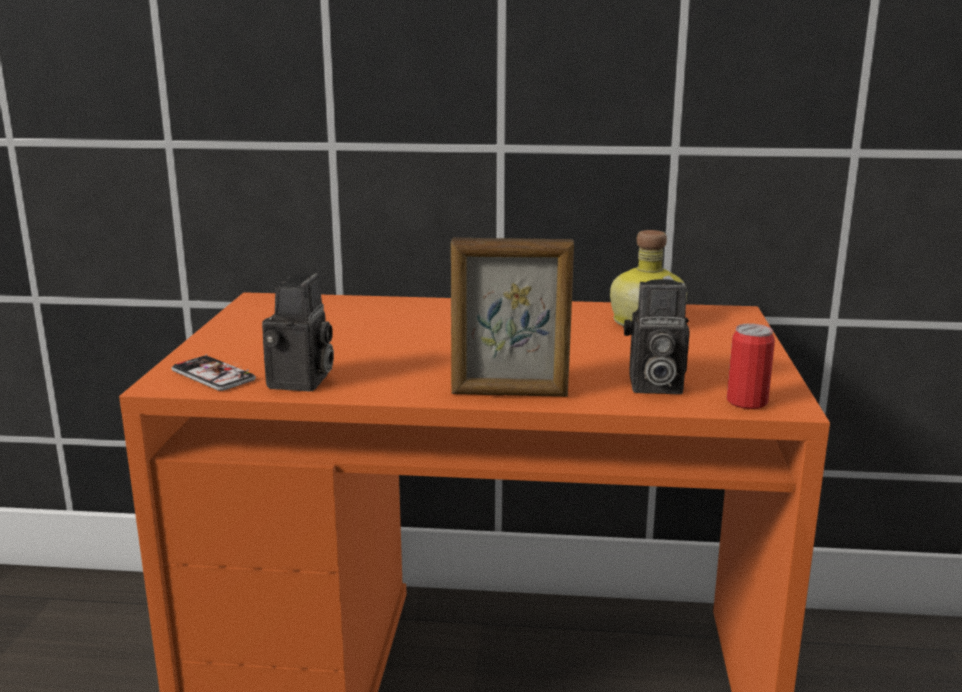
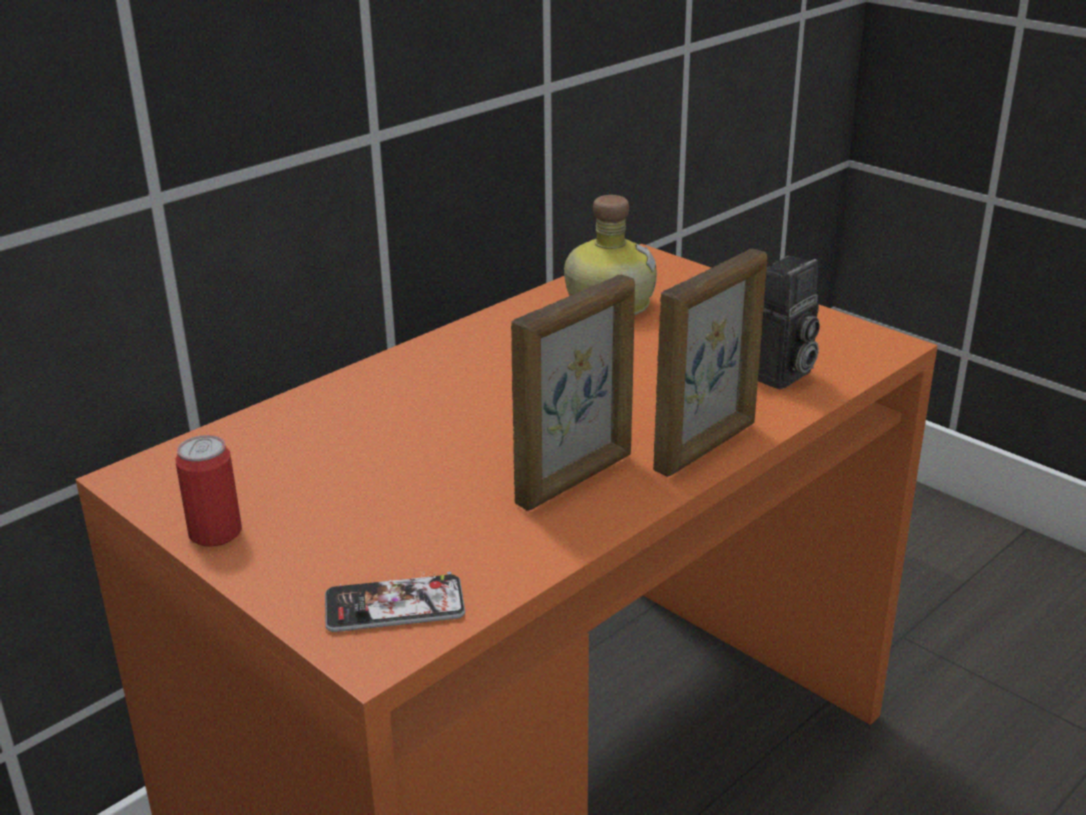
camera: 50 degrees left, 10 degrees up
camera [262,273,334,391] -> none
can [727,324,775,409] -> can moved to [175,435,242,547]
none -> picture frame [511,274,635,511]

